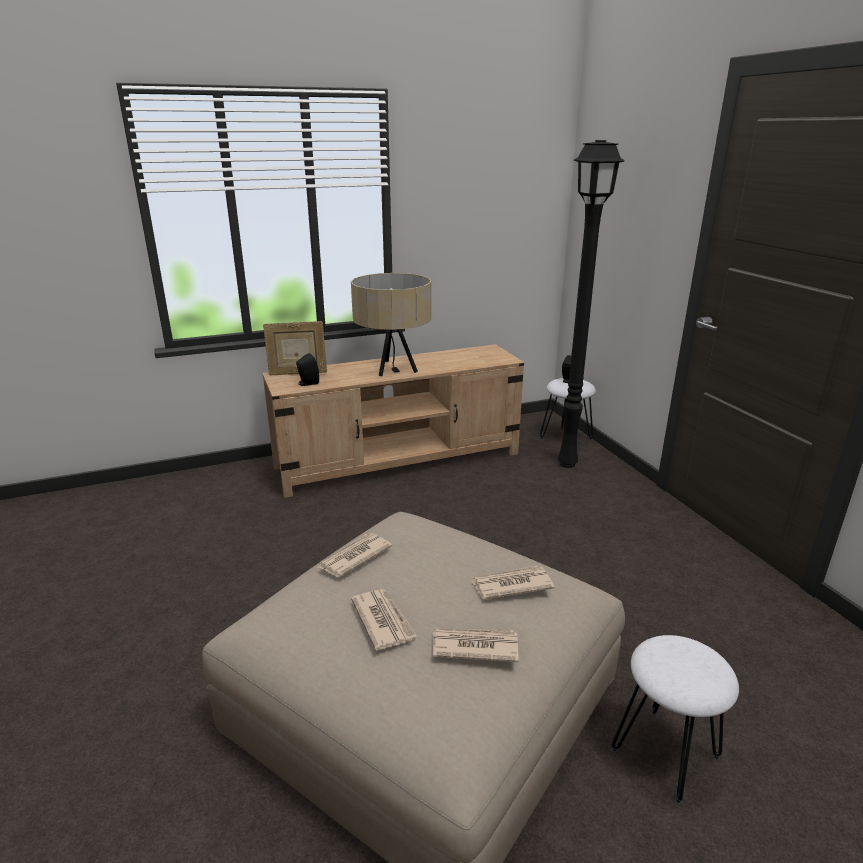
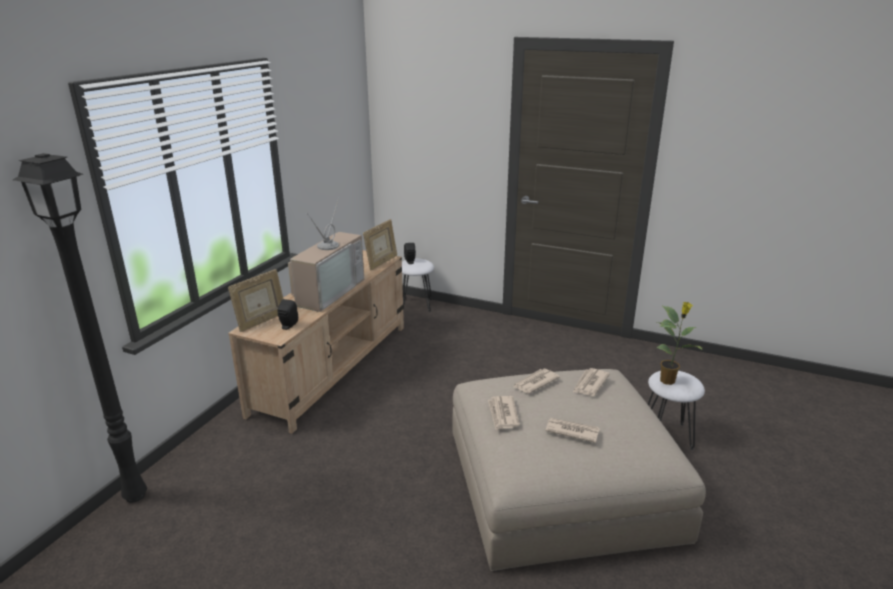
camera: 45 degrees left, 0 degrees up
beige table lamp [351,273,432,376] -> television [288,198,364,312]
newspaper [433,629,519,662] -> newspaper moved to [513,369,560,394]
black floor lamp [558,140,625,468] -> black floor lamp moved to [13,153,147,503]
none -> picture frame [363,219,397,271]
none -> potted plant [656,302,703,385]

